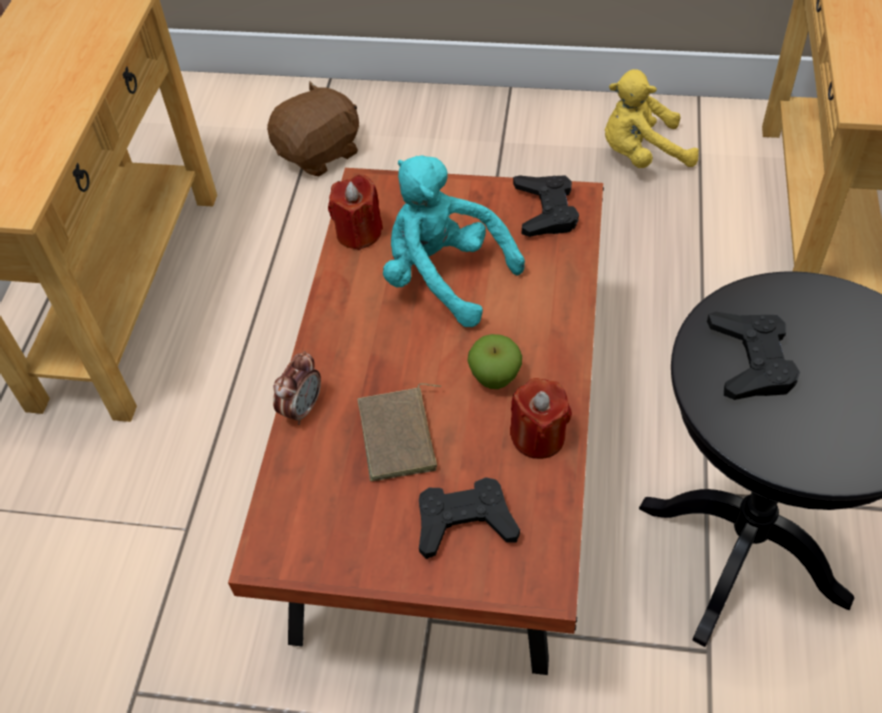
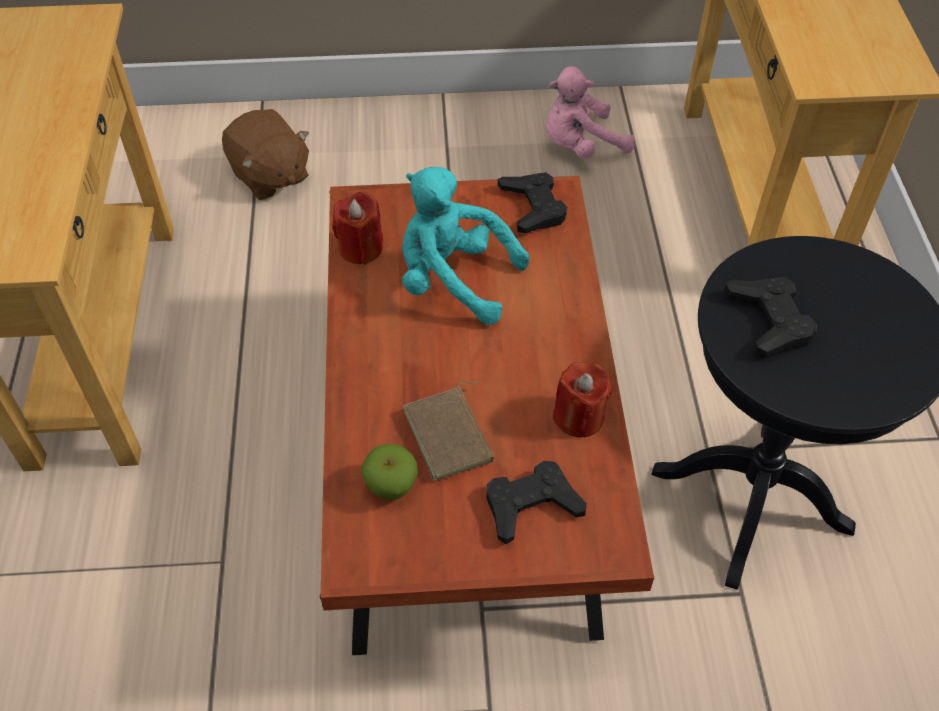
camera: 15 degrees left, 0 degrees up
brown plush toy [267,81,359,176] -> brown plush toy turned 105 degrees clockwise [222,109,309,200]
alarm clock [273,351,321,425] -> none
apple [467,334,522,389] -> apple moved to [362,444,418,500]
yellow plush toy [605,69,699,168] -> pink plush toy [546,66,634,159]

